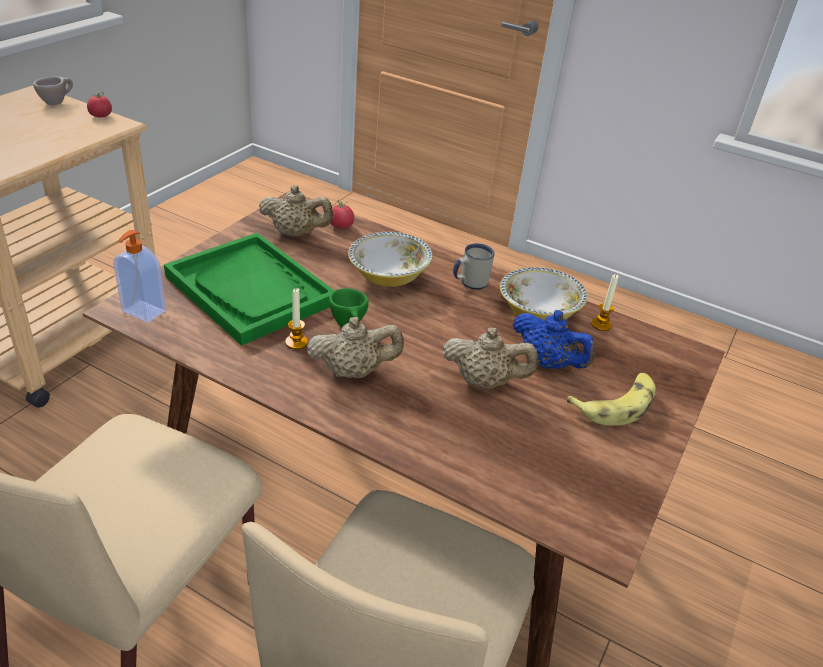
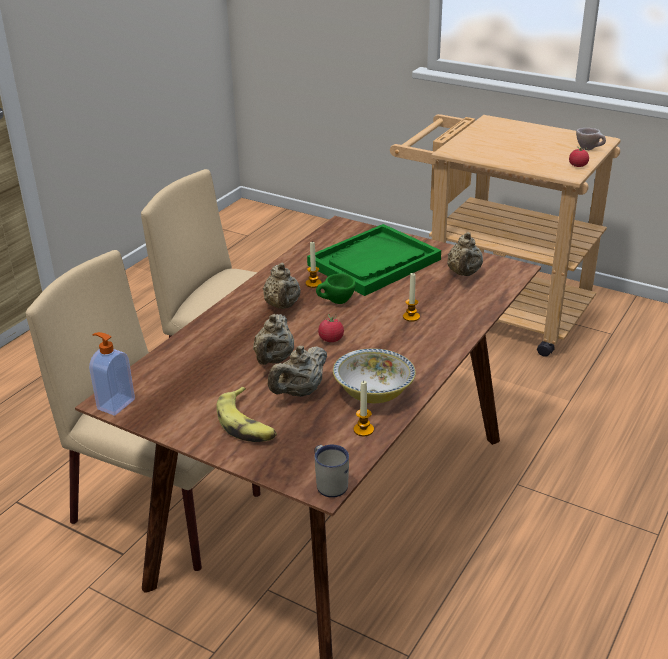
camera: 95 degrees right, 5 degrees down
soap dispenser [113,230,166,323] -> soap dispenser moved to [89,332,135,416]
tomato [330,200,354,229] -> tomato moved to [318,314,344,342]
bowl [348,232,432,287] -> candle [403,273,420,322]
white mug [453,243,495,290] -> white mug moved to [315,445,349,498]
blue teapot [513,310,595,369] -> beige teapot [268,346,327,397]

